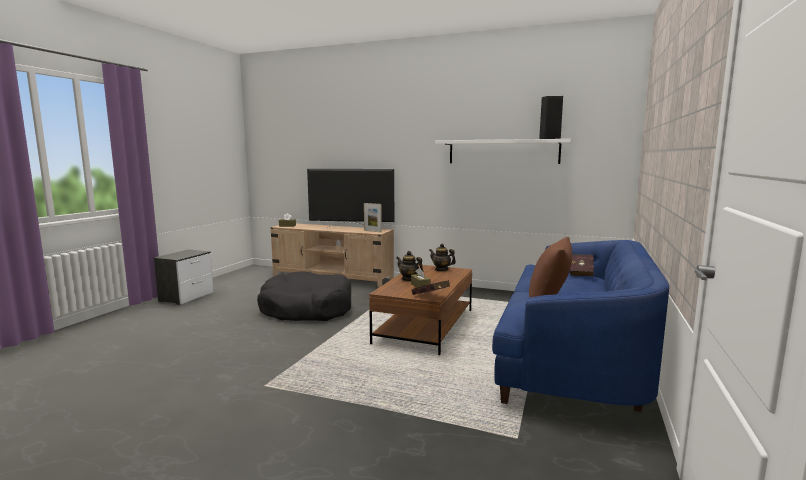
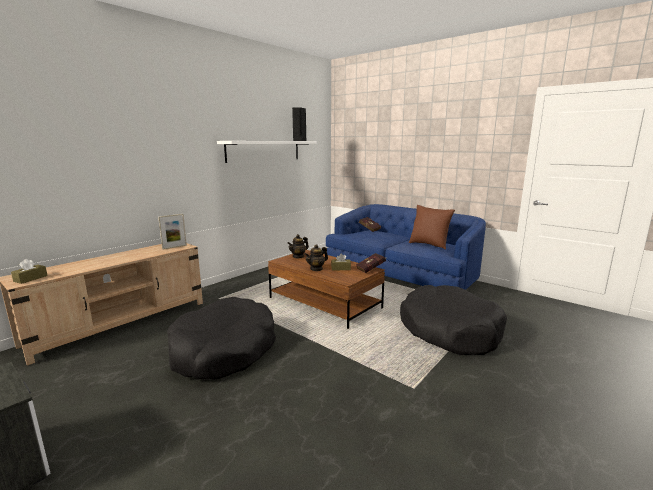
camera: 70 degrees left, 5 degrees up
television [307,169,394,227] -> none
none -> black dog bed [400,285,507,355]

